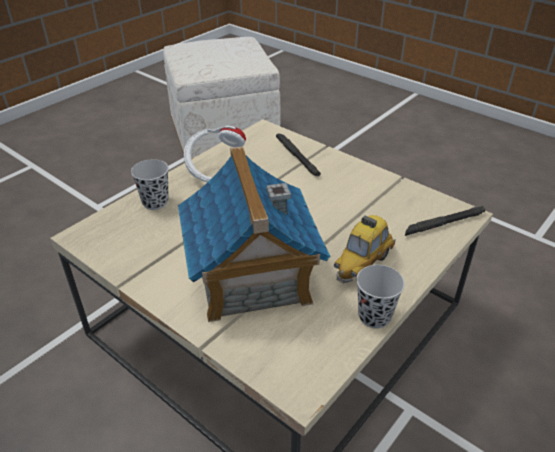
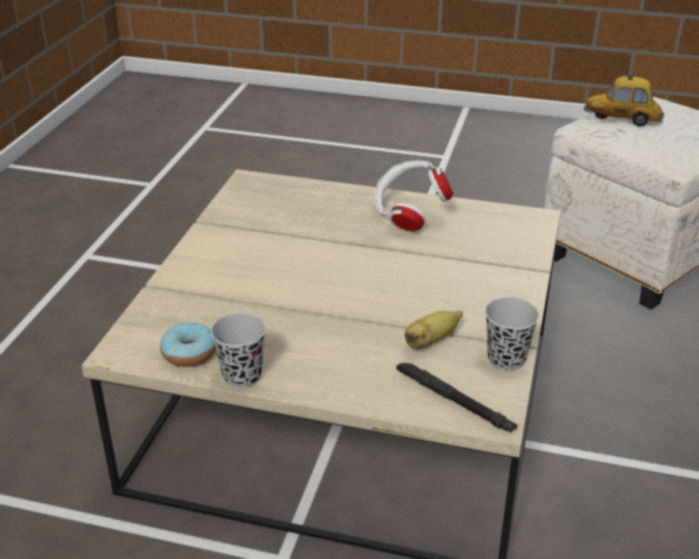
camera: 65 degrees right, 5 degrees down
black cup [131,159,169,210] -> black cup moved to [485,297,539,370]
toy house [178,146,330,322] -> none
black flashlight [276,134,321,176] -> none
toy car [334,215,396,284] -> toy car moved to [584,70,664,126]
none -> donut [160,322,216,367]
none -> banana [405,310,463,349]

